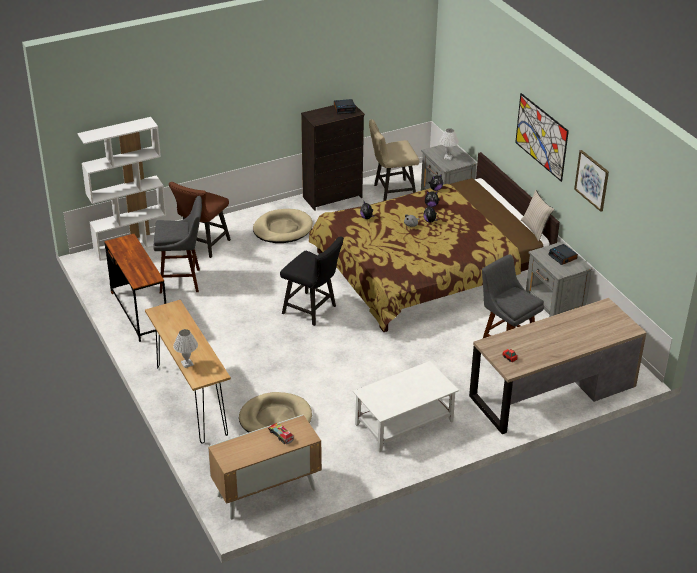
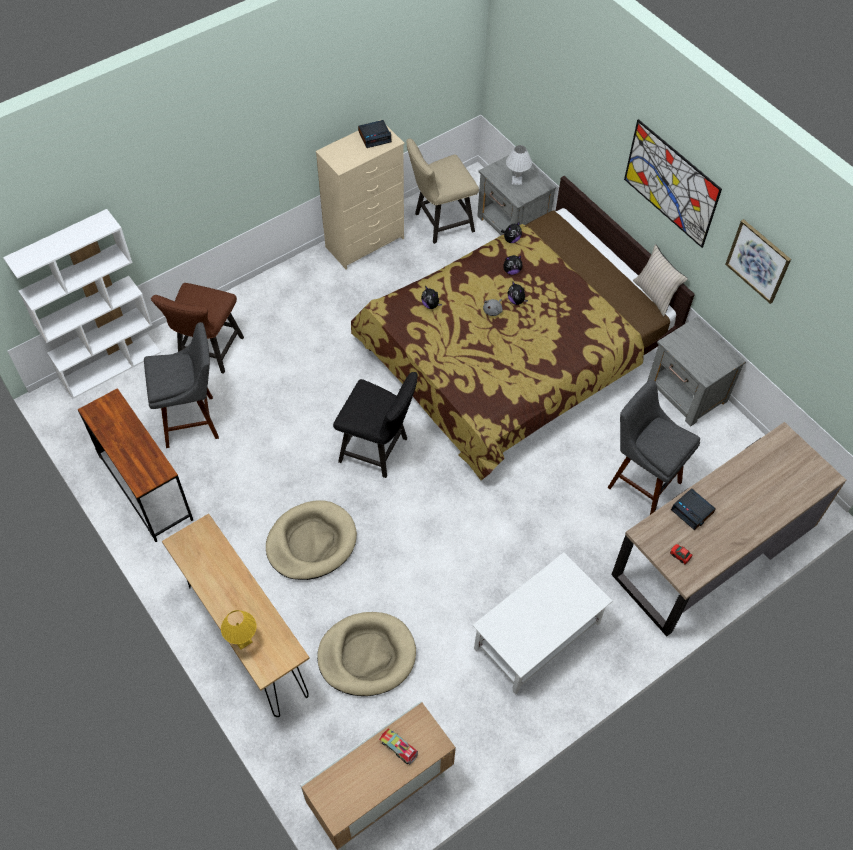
camera: 10 degrees left, 20 degrees up
white table lamp [173,329,198,368] -> yellow table lamp [221,610,257,650]
beige dog bed [253,209,313,243] -> beige dog bed moved to [266,500,357,580]
black dresser [301,105,365,211] -> beige dresser [316,120,404,270]
alarm clock [548,244,578,265] -> alarm clock moved to [671,488,716,530]

